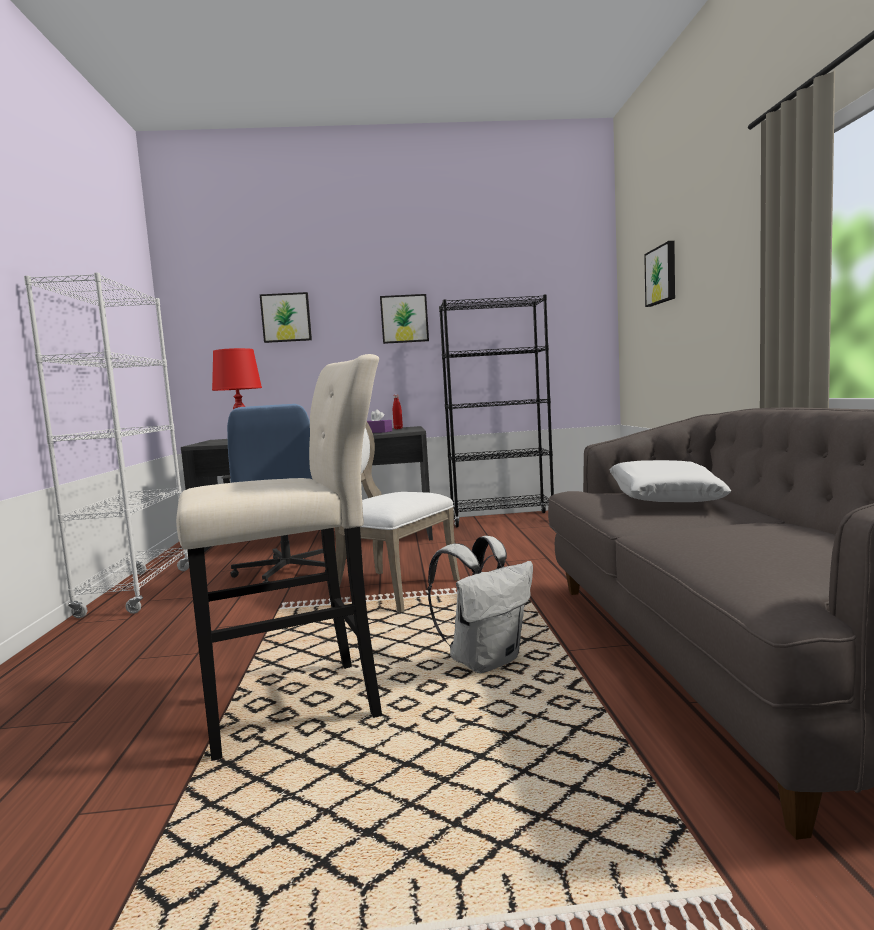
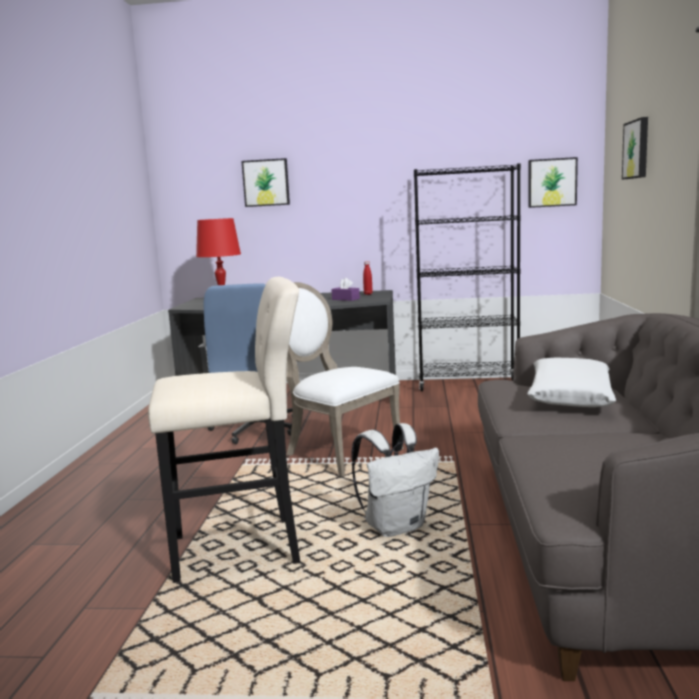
camera: 10 degrees right, 5 degrees up
white bookcase [24,273,189,618] -> none
picture [380,294,429,344] -> picture moved to [528,157,578,208]

